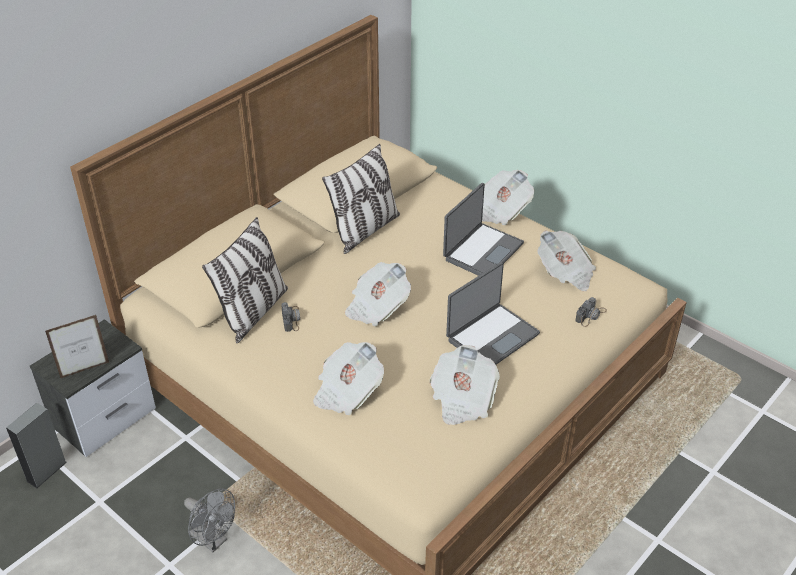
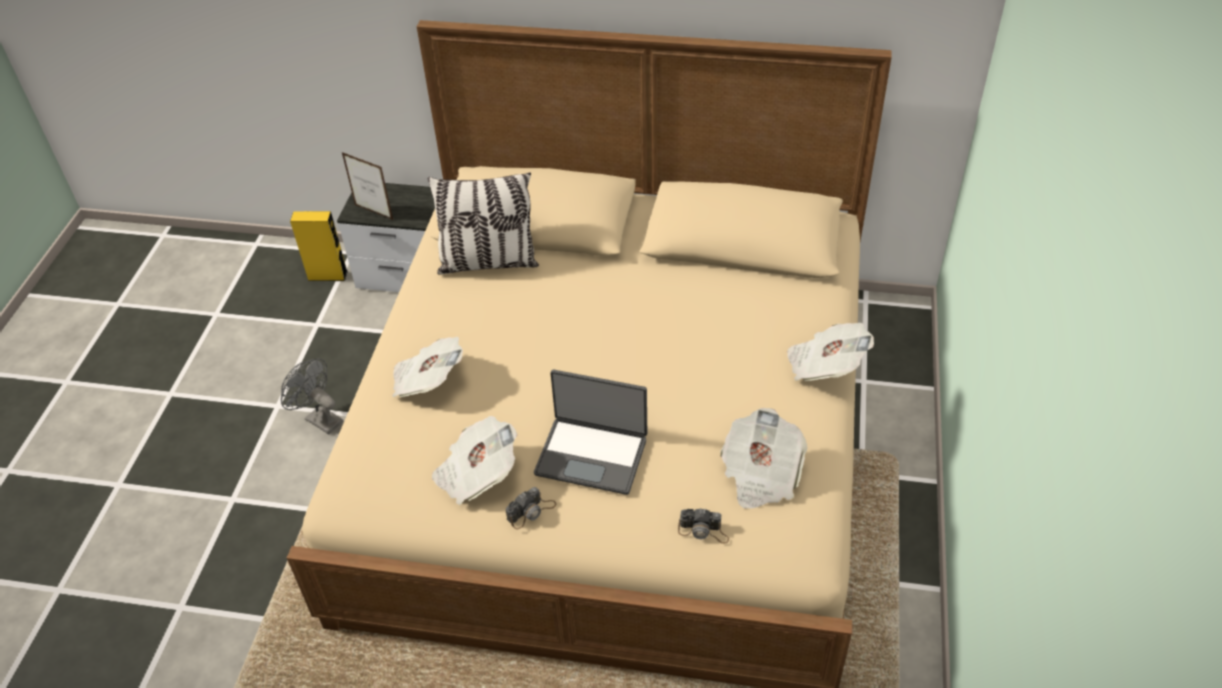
camera: 60 degrees right, 5 degrees up
grey speaker [6,403,67,488] -> yellow speaker [290,211,348,281]
grey fan [184,489,235,552] -> grey fan turned 120 degrees clockwise [281,359,343,435]
camera [281,302,300,332] -> camera moved to [506,487,556,529]
pillow [322,144,400,254] -> none
newspaper [345,262,411,326] -> none
laptop [443,183,524,276] -> none

